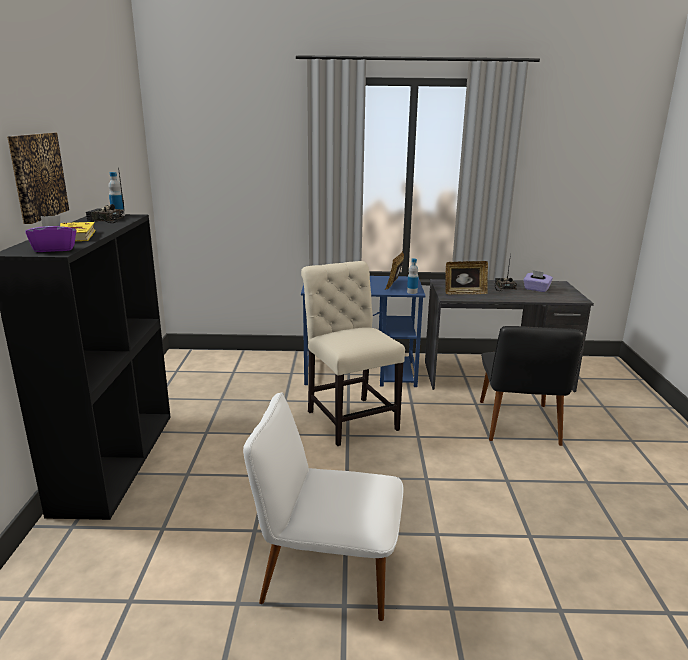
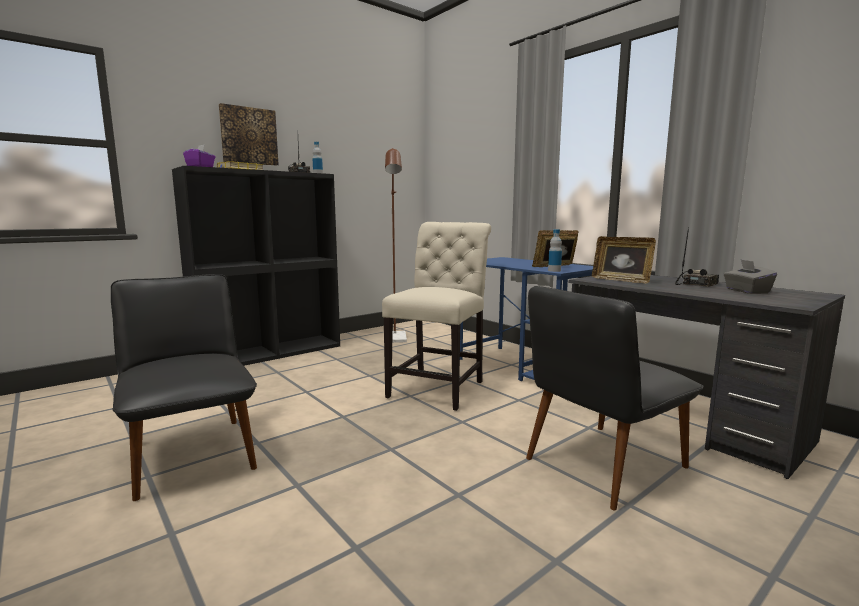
camera: 50 degrees right, 10 degrees down
white chair [243,392,404,621] -> black chair [111,274,257,501]
purple tissue box [523,270,553,292] -> grey tissue box [724,259,777,294]
none -> brown floor lamp [385,148,407,343]

